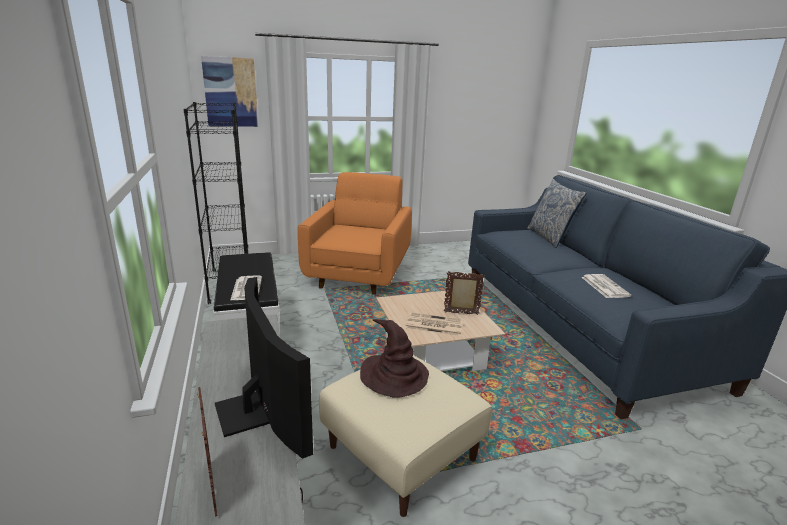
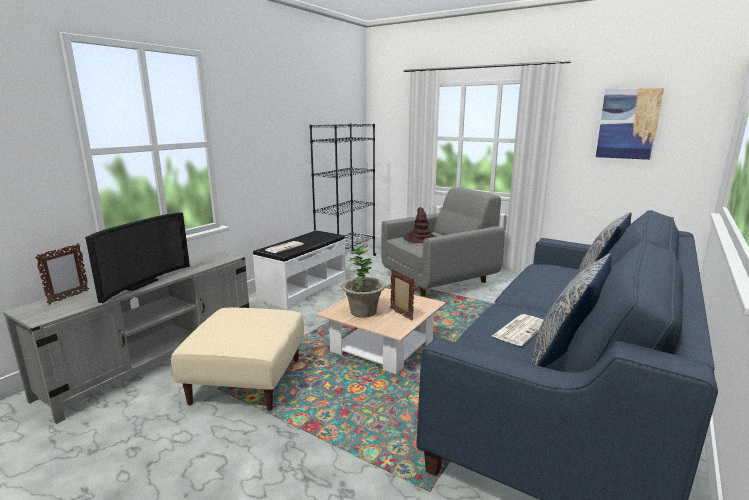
camera: 50 degrees right, 5 degrees down
picture [201,56,259,127] -> picture moved to [596,88,664,160]
orange armchair [298,172,412,295] -> grey armchair [381,187,505,297]
brown hat [360,319,429,398] -> brown hat moved to [403,207,437,243]
newspaper [405,312,463,336] -> potted plant [341,245,386,318]
none -> pillow [531,253,612,367]

